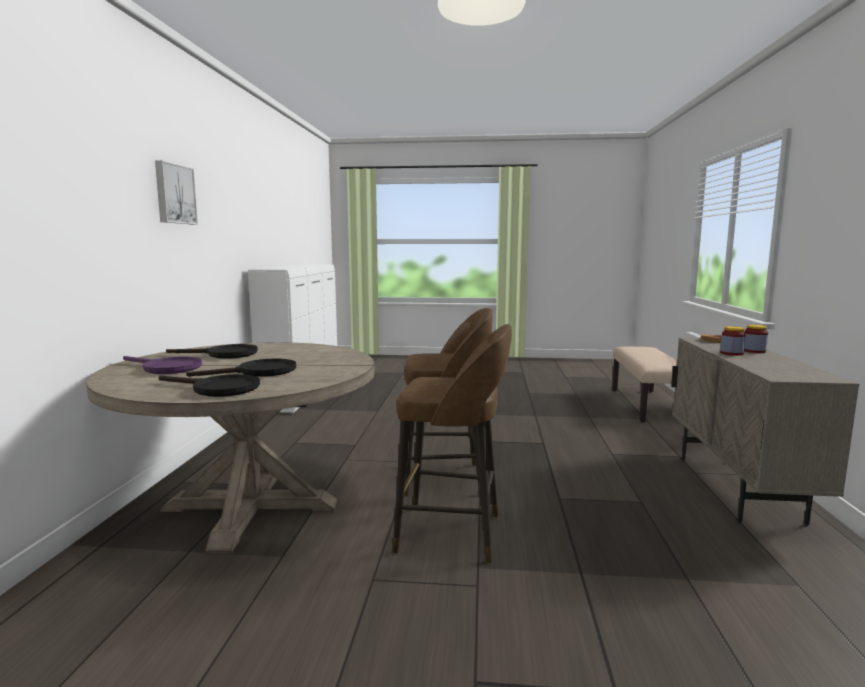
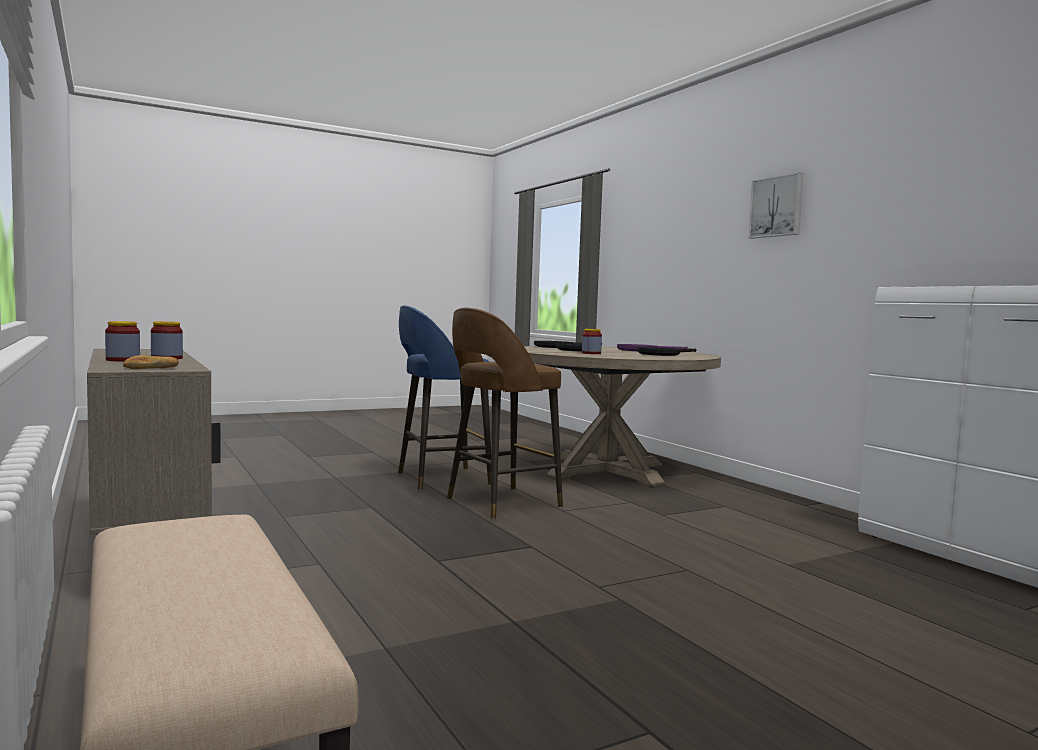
camera: 145 degrees right, 5 degrees down
brown stool [392,324,512,564] -> blue stool [398,305,491,490]
none -> jar [582,329,602,354]

